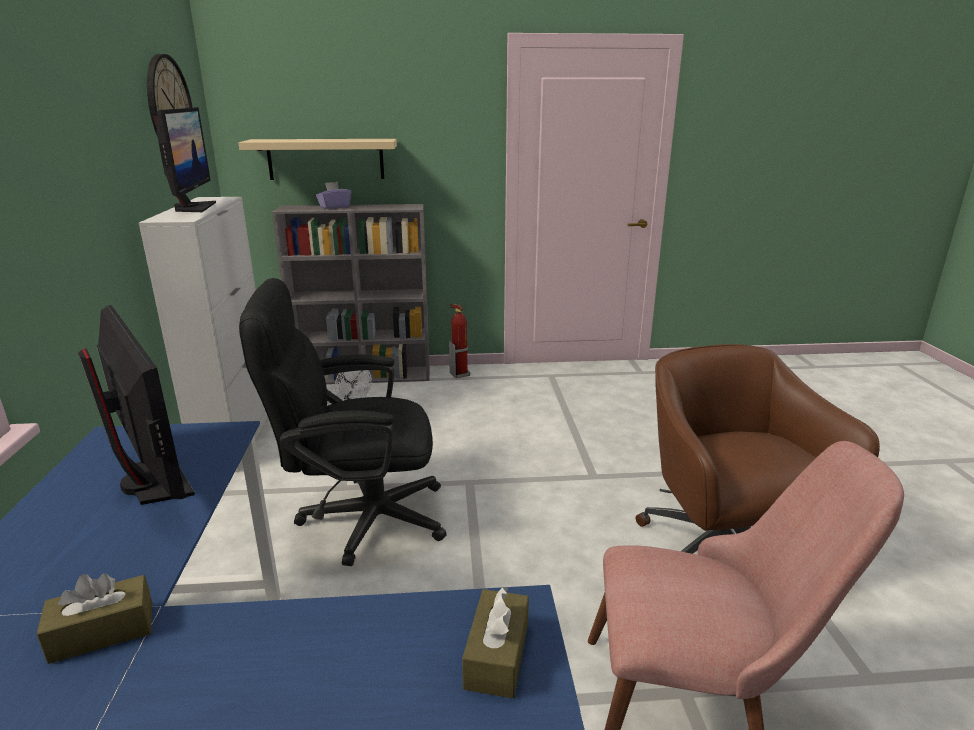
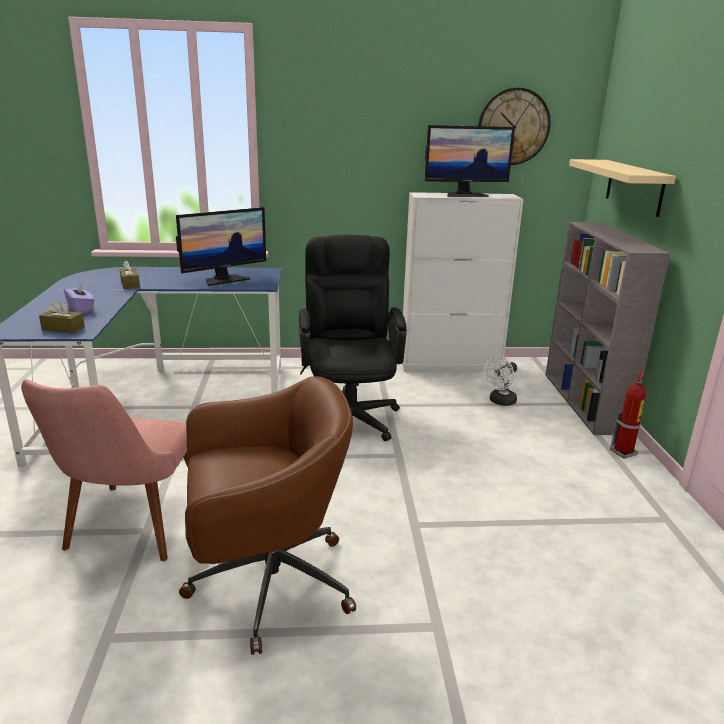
camera: 90 degrees right, 0 degrees up
purple tissue box [316,182,351,209] -> purple tissue box moved to [64,283,95,313]

